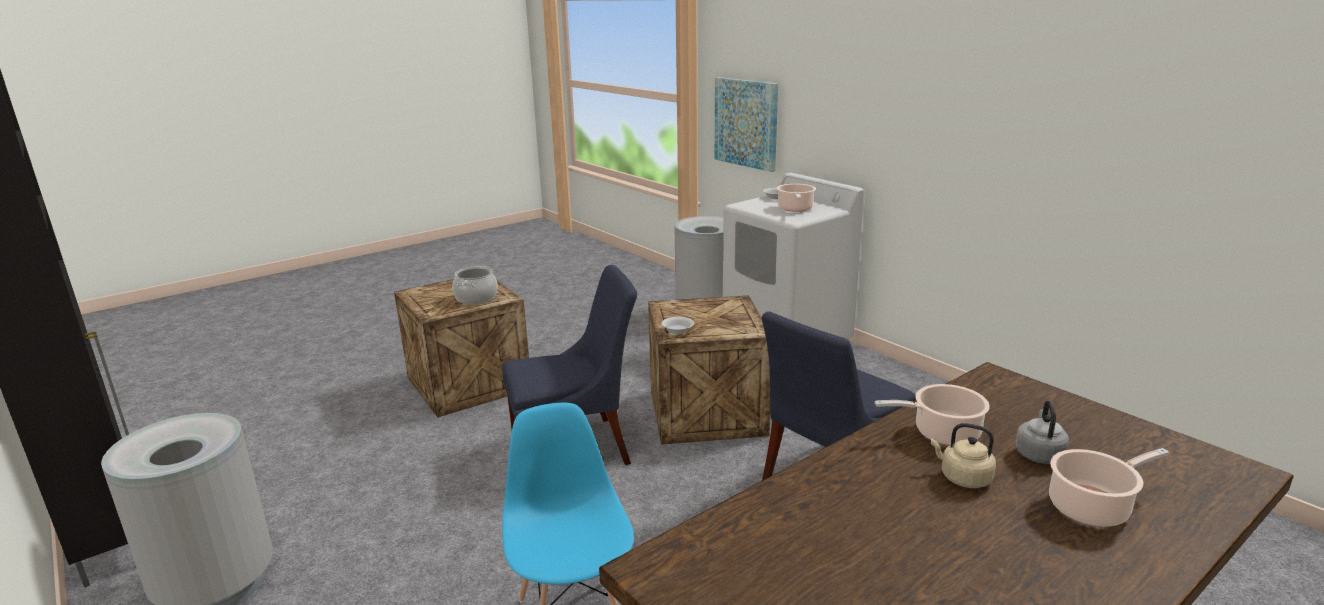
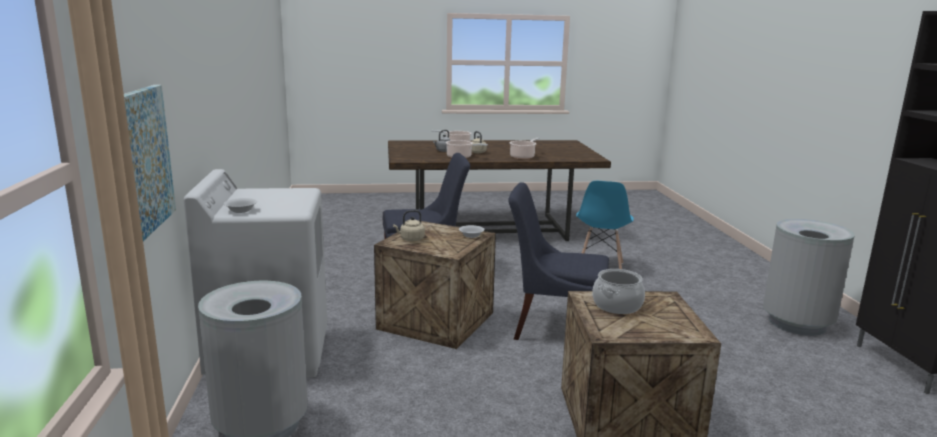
camera: 150 degrees left, 5 degrees down
cooking pot [777,184,816,212] -> cooking pot moved to [509,138,540,159]
none -> beige kettle [393,210,425,241]

